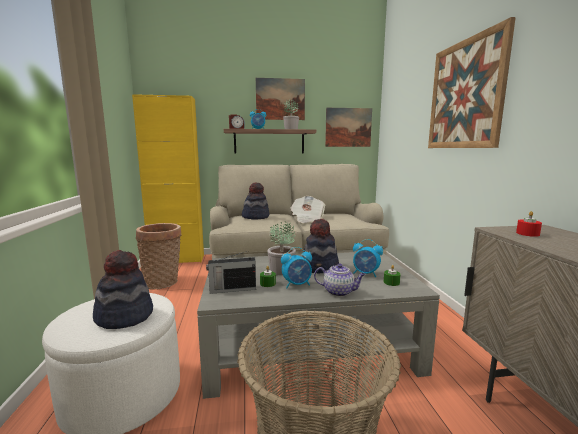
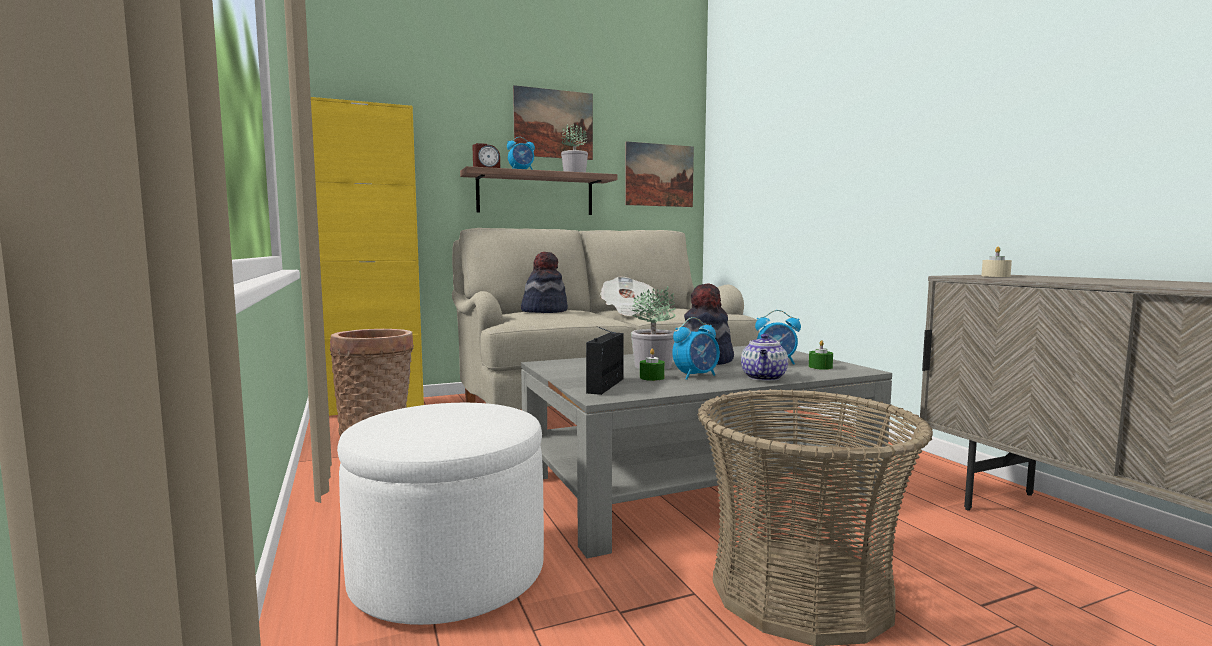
camera: 15 degrees left, 5 degrees down
hat [93,250,153,329] -> none
radio [206,251,256,294] -> radio turned 135 degrees clockwise [586,326,624,395]
teapot [314,263,366,297] -> teapot turned 105 degrees clockwise [741,334,788,381]
picture [428,17,516,148] -> none
red candle [516,211,542,237] -> beige candle [981,247,1012,277]

